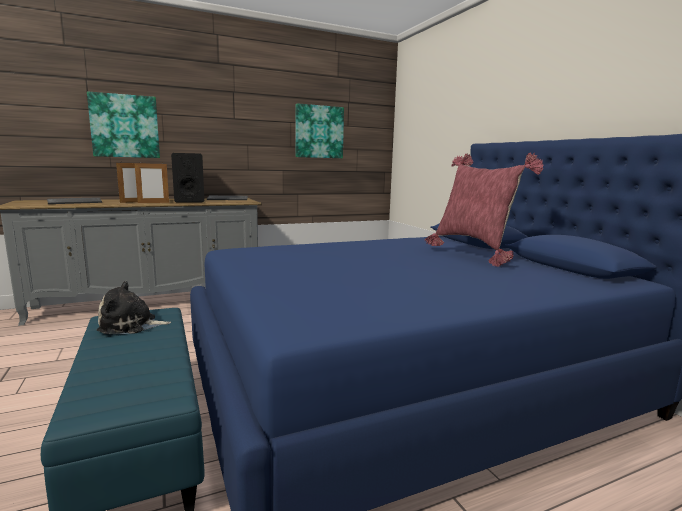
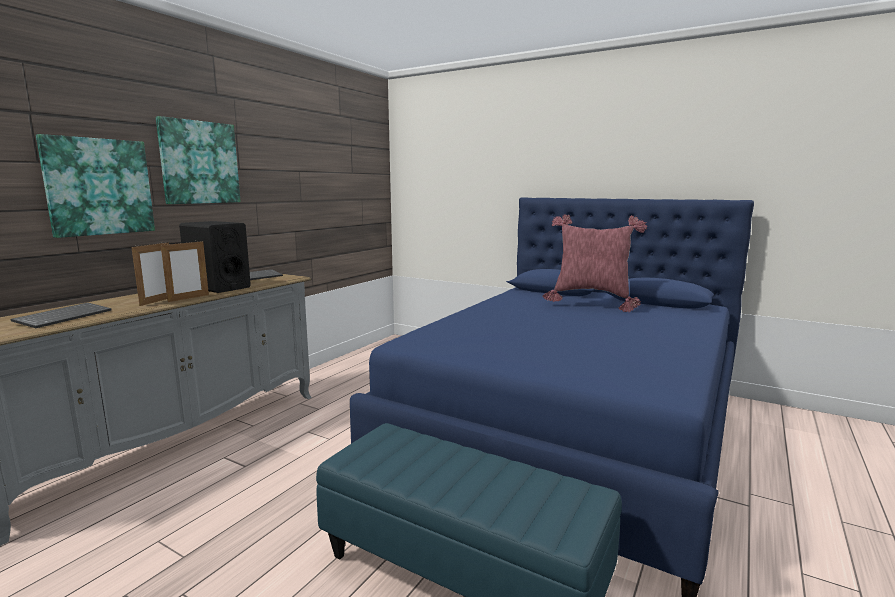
camera: 35 degrees left, 0 degrees up
plush toy [97,281,171,334] -> none
picture [296,103,344,158] -> picture moved to [156,116,241,204]

